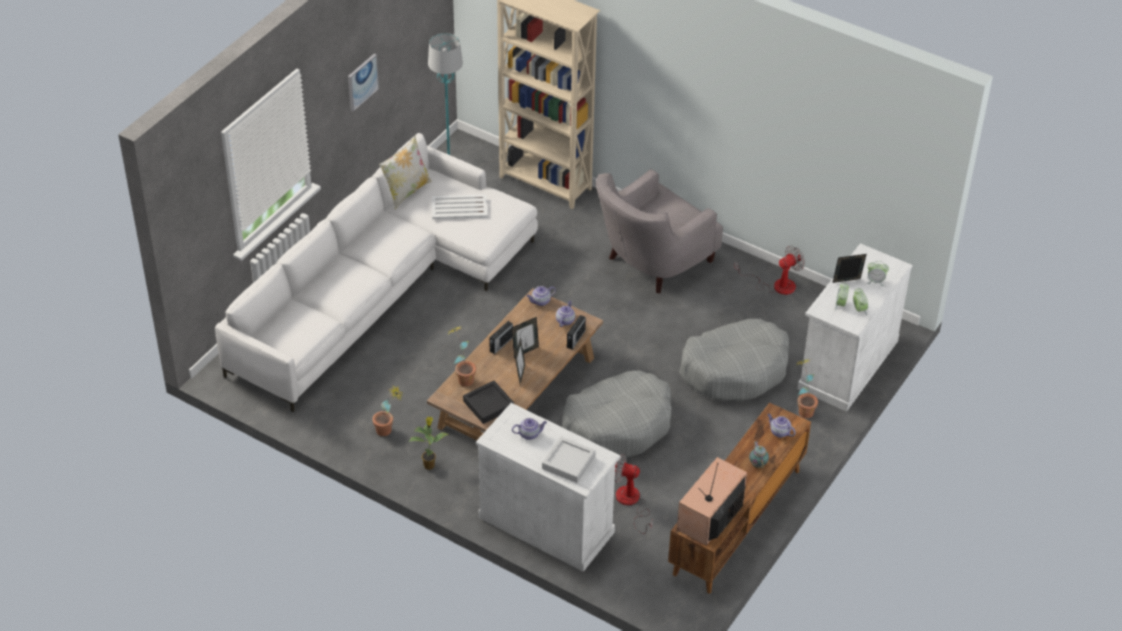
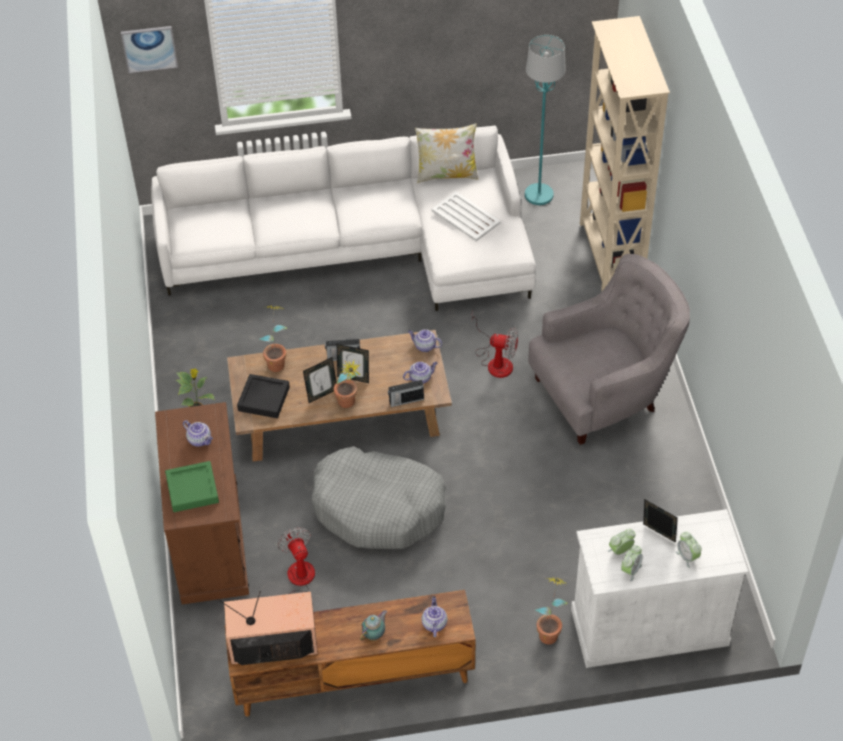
camera: 50 degrees right, 5 degrees up
picture [348,54,379,111] -> picture moved to [121,26,178,73]
potted plant [372,386,402,436] -> potted plant moved to [333,360,361,408]
white cabinet [476,403,620,572] -> brown cabinet [155,402,249,605]
grey tray [542,437,596,483] -> green tray [165,461,219,512]
grey armchair [596,169,723,293] -> grey armchair turned 150 degrees clockwise [528,254,690,445]
grey dog bed [679,319,789,401] -> none
fan [734,246,805,295] -> fan moved to [471,311,518,378]

